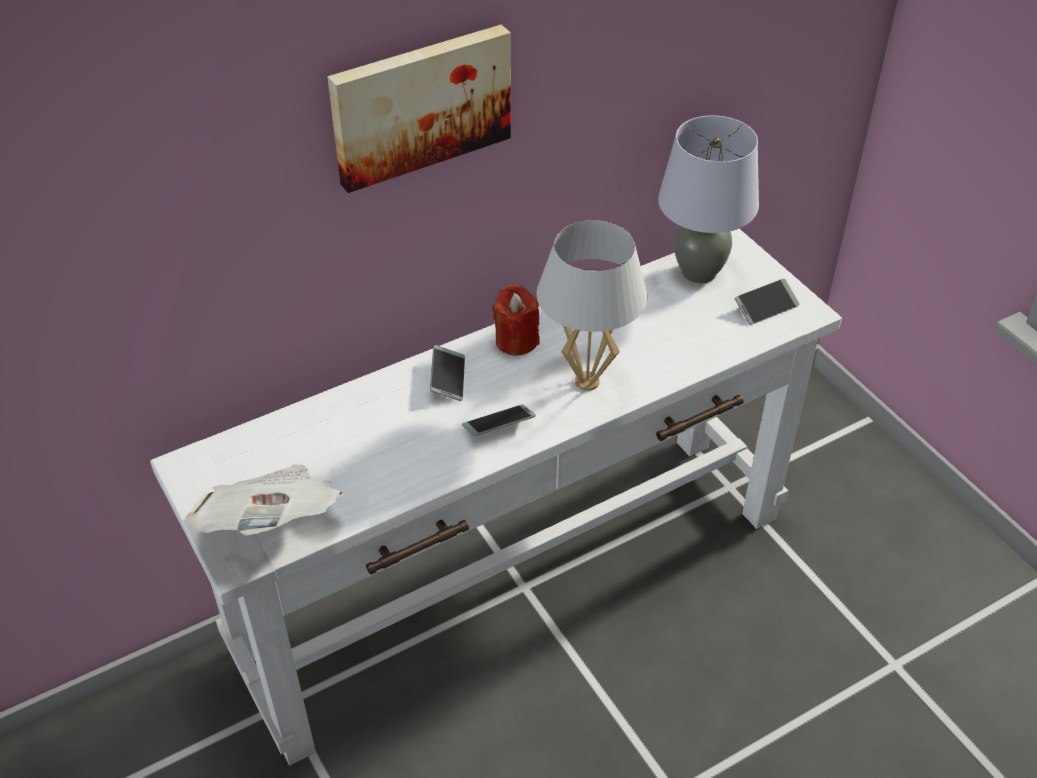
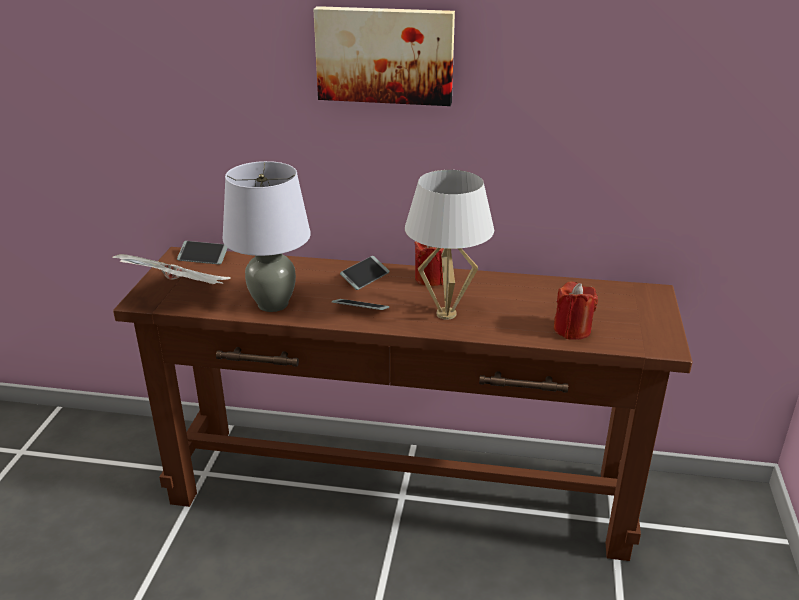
camera: 40 degrees right, 15 degrees down
white console table [150,229,842,765] -> brown console table [113,247,693,561]
grey table lamp [658,115,759,283] -> grey table lamp moved to [222,161,311,312]
phone [735,279,799,325] -> phone moved to [177,241,227,265]
none -> red candle [554,281,598,340]

